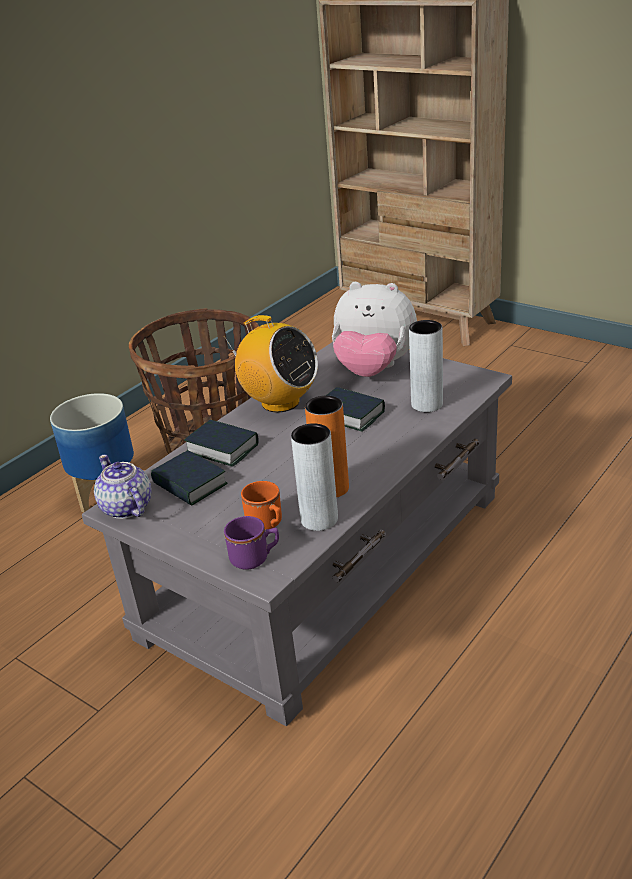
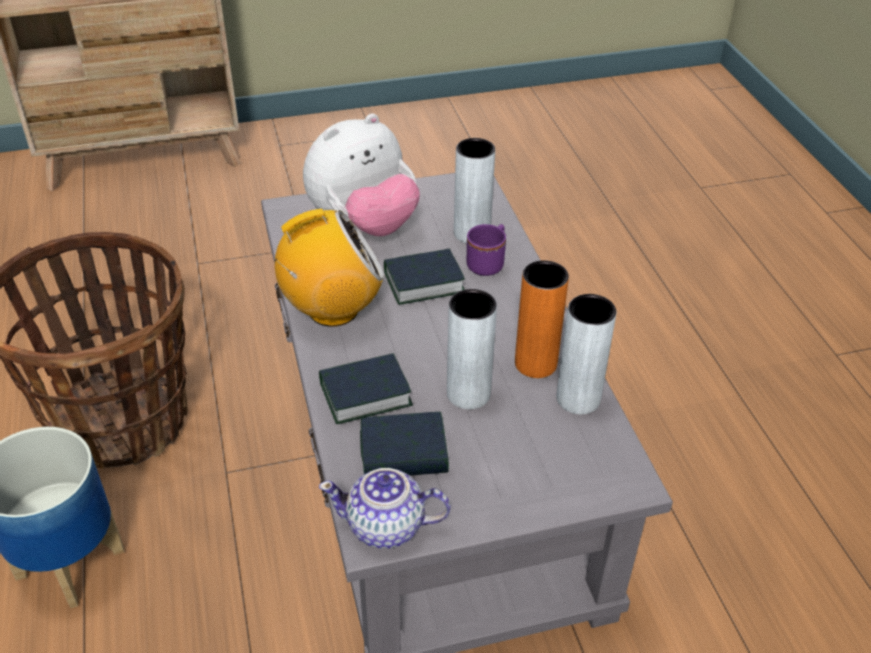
camera: 55 degrees left, 10 degrees up
purple mug [224,516,279,570] -> purple mug moved to [467,224,506,276]
orange mug [241,481,282,530] -> none
none -> grey vase [447,289,497,409]

